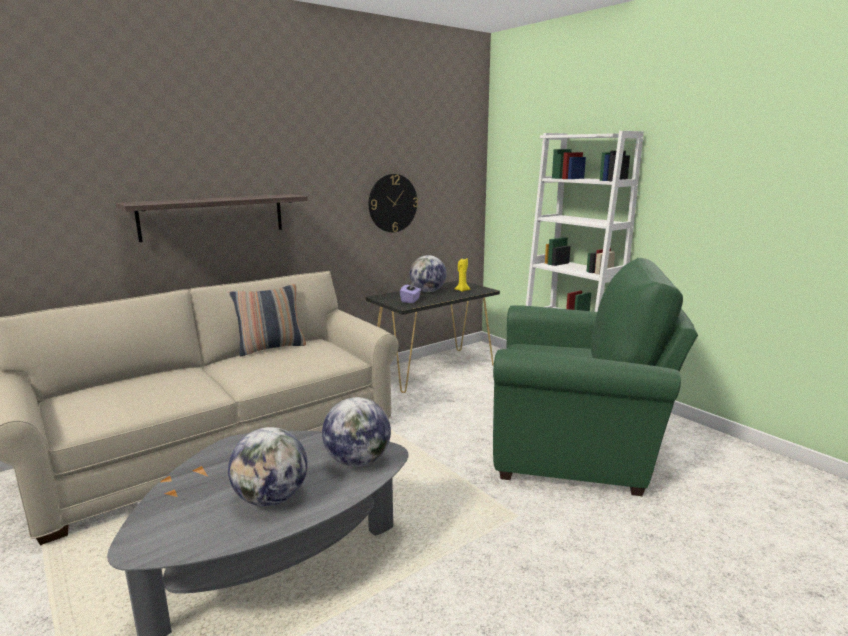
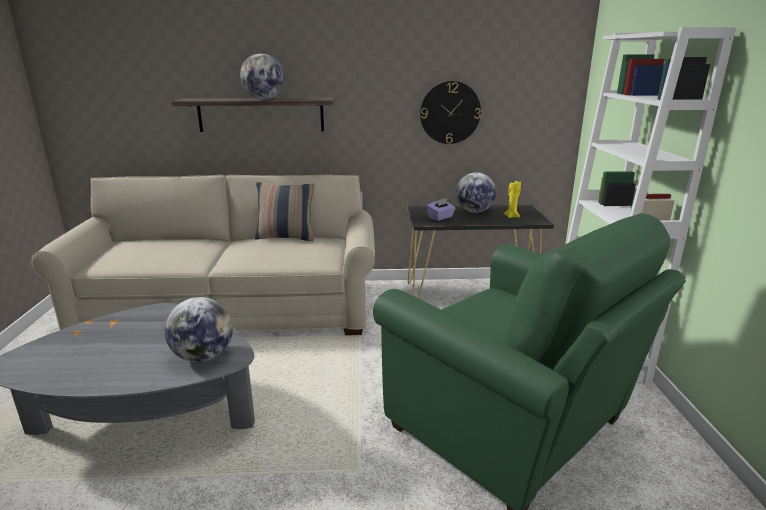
camera: 35 degrees right, 5 degrees up
globe [228,427,308,507] -> globe moved to [240,53,285,99]

